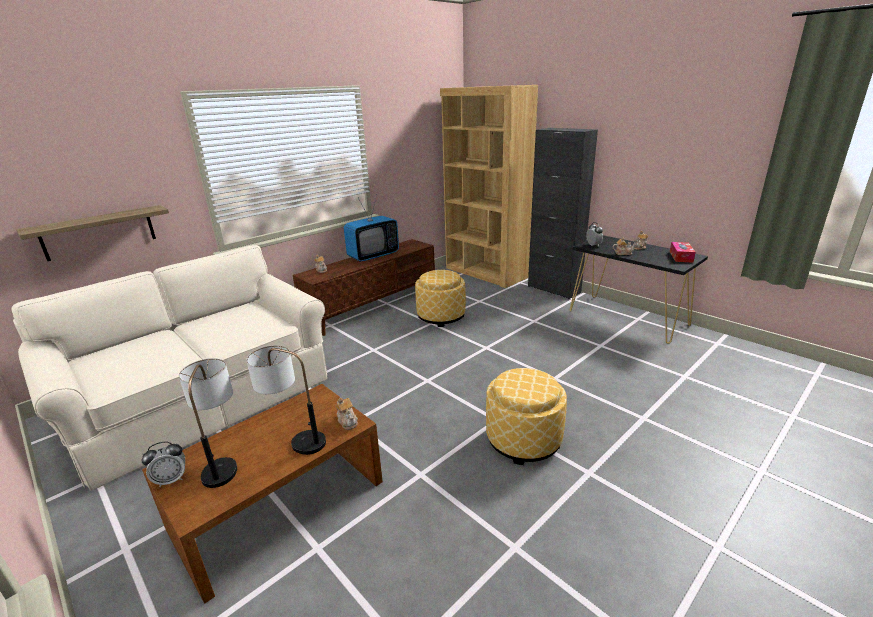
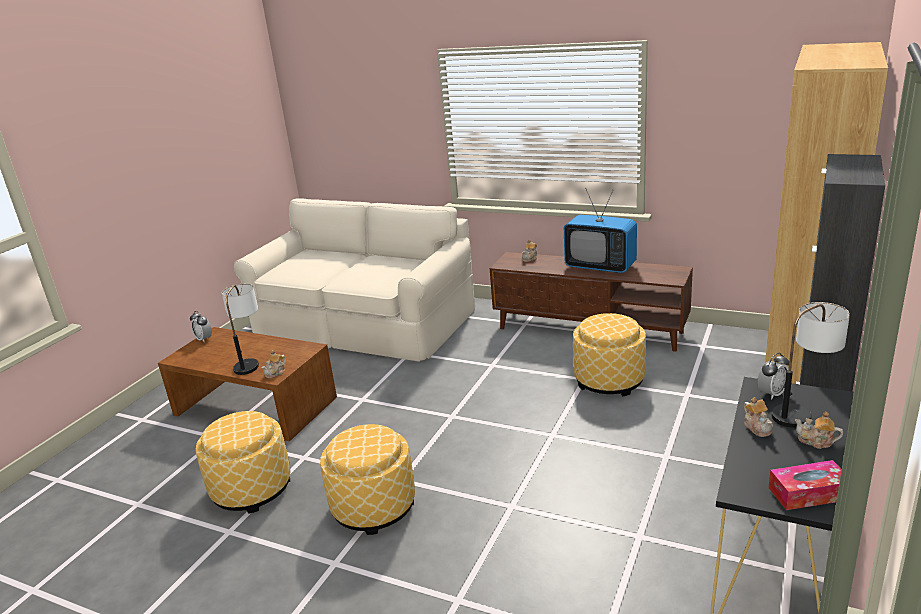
camera: 70 degrees right, 0 degrees up
shelf [16,205,169,261] -> none
table lamp [179,358,237,488] -> table lamp moved to [772,302,850,428]
none -> ottoman [195,411,290,514]

